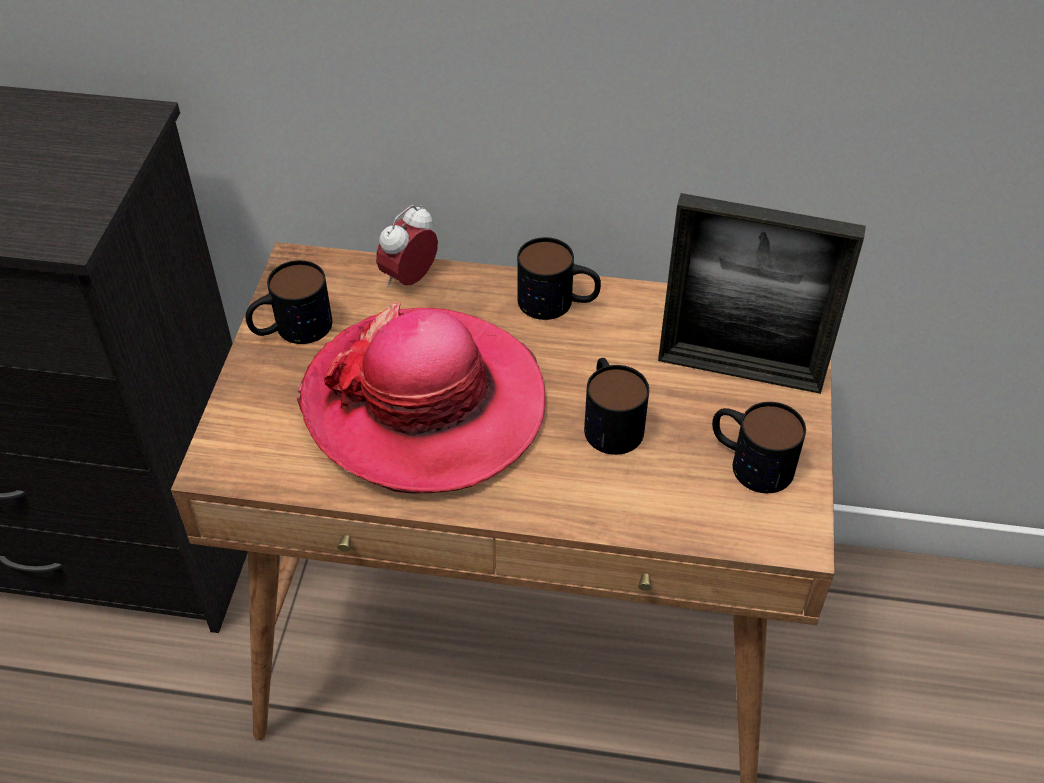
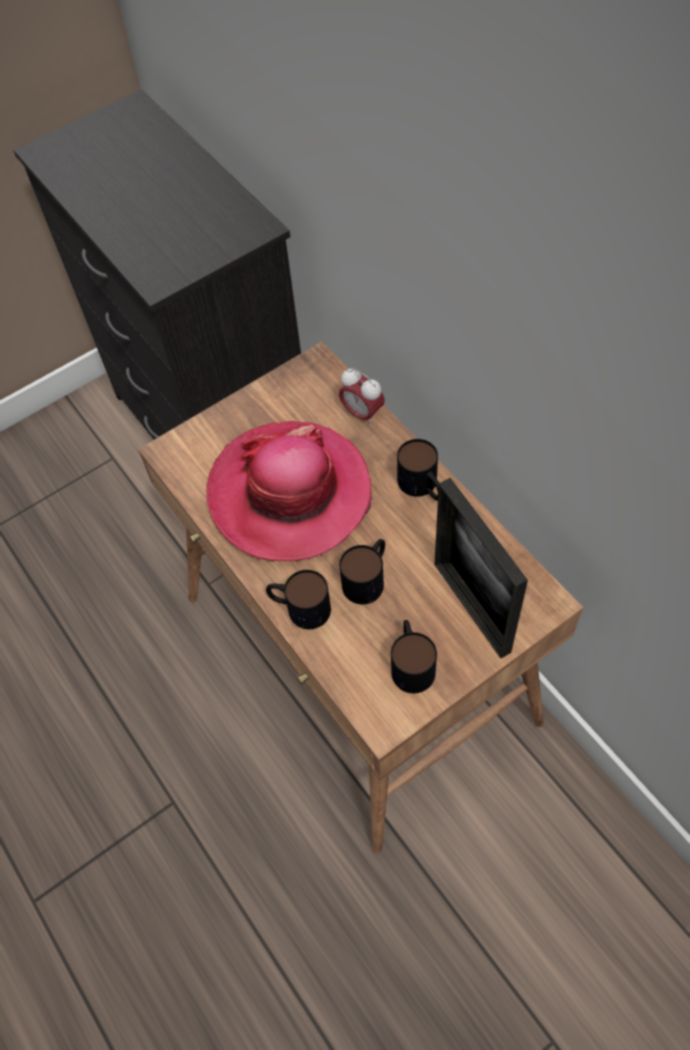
camera: 50 degrees right, 10 degrees up
mug [246,260,332,344] -> mug moved to [266,570,331,629]
alarm clock [376,205,438,288] -> alarm clock turned 135 degrees counterclockwise [339,368,385,425]

